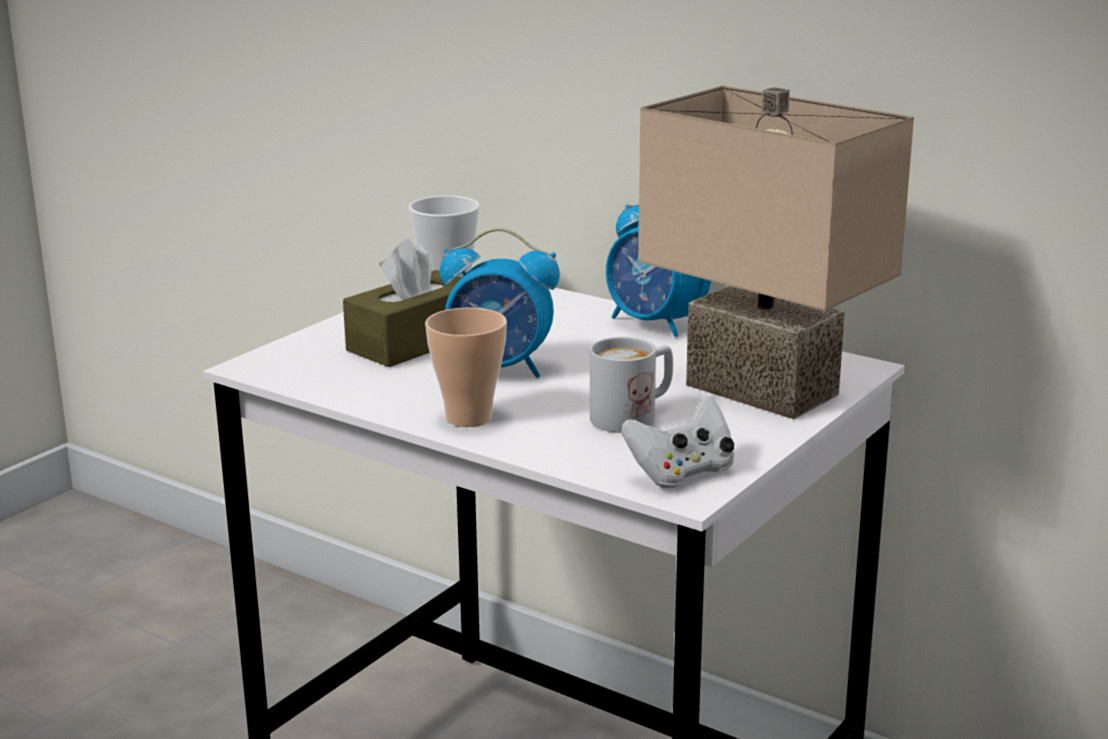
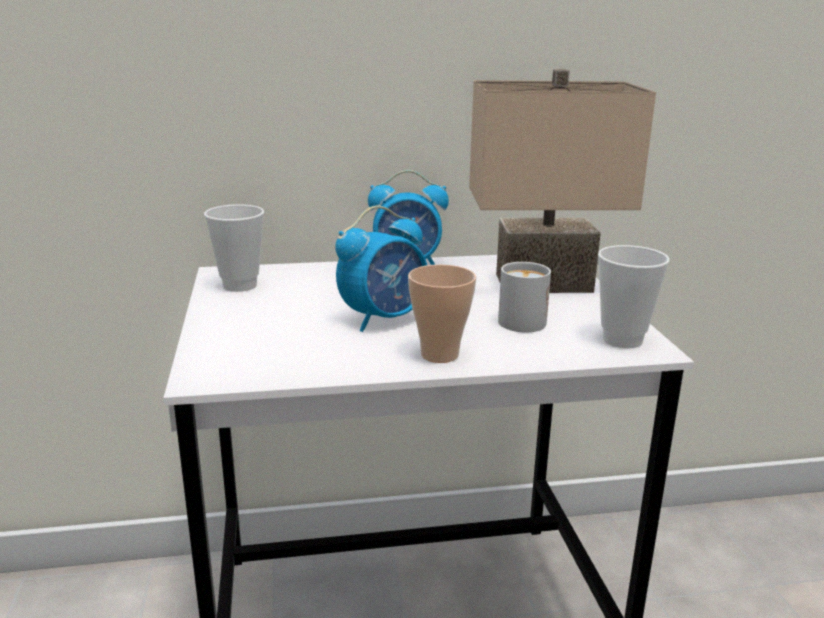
camera: 45 degrees left, 0 degrees up
brown tissue box [343,238,461,367] -> none
white game controller [621,396,734,488] -> cup [598,245,669,349]

